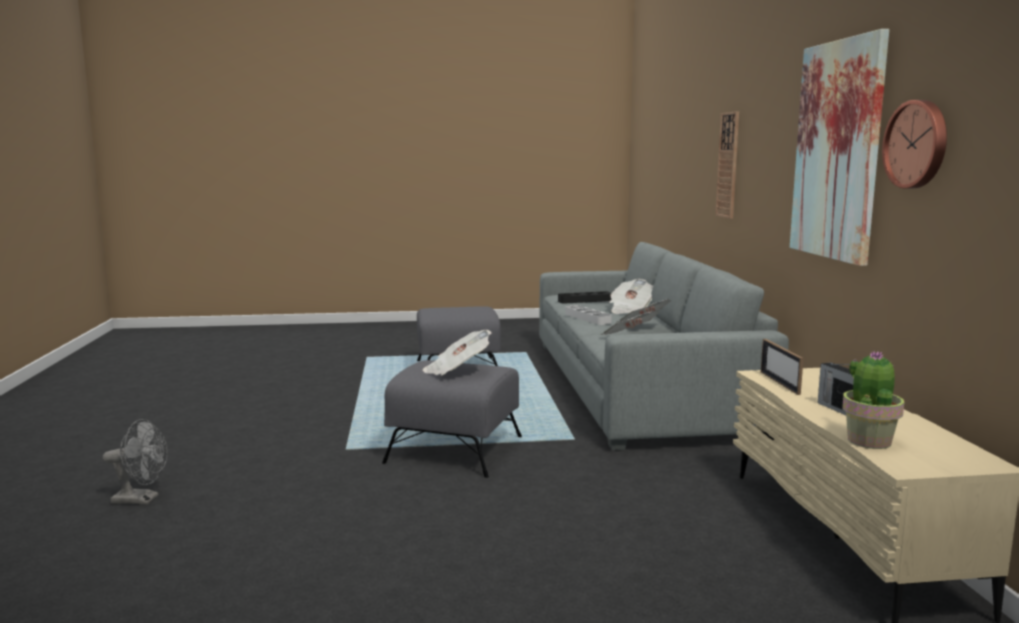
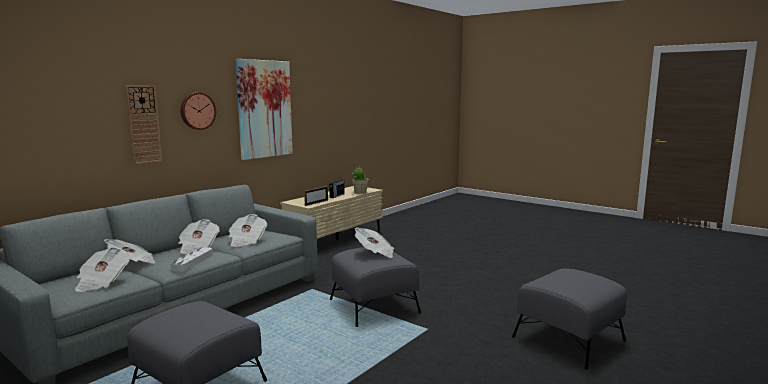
camera: 135 degrees left, 0 degrees up
grey fan [103,419,168,504] -> grey ottoman [512,268,627,370]
black tray [558,291,611,304] -> newspaper [75,247,130,292]
wall clock [882,100,947,188] -> wall clock moved to [180,92,216,130]

